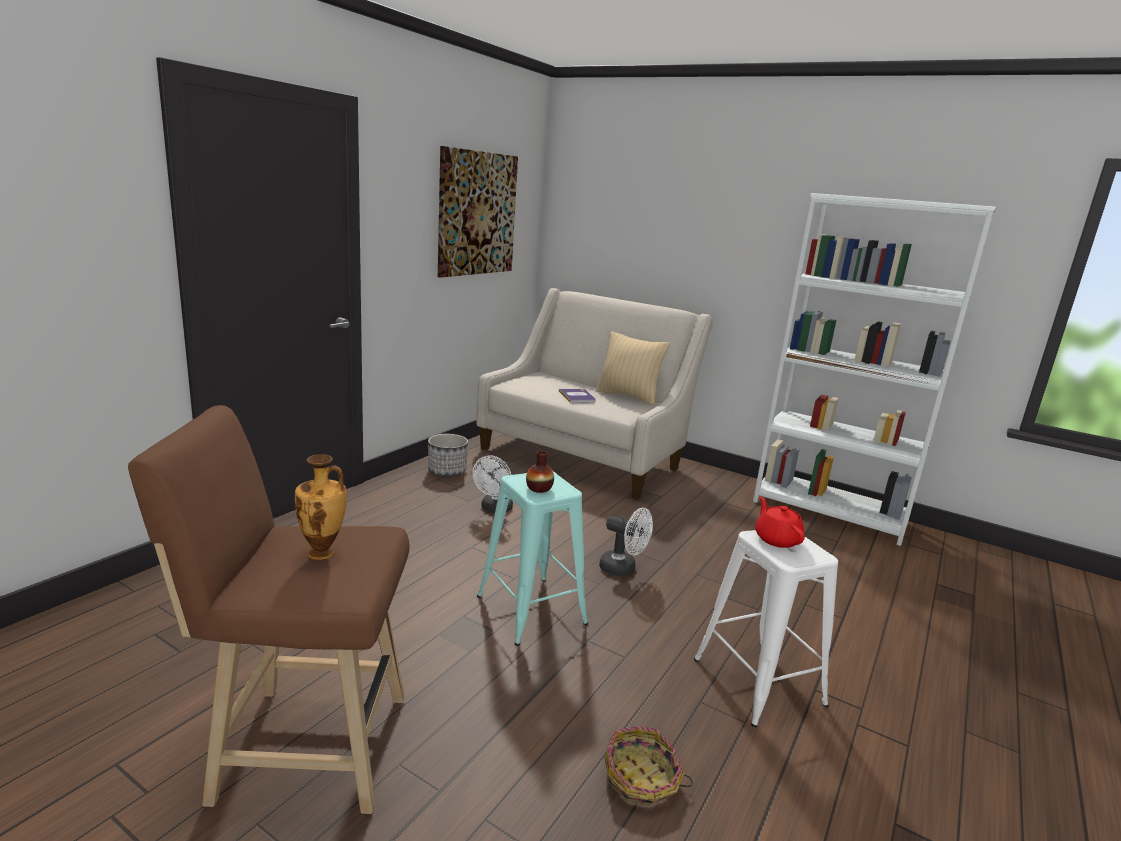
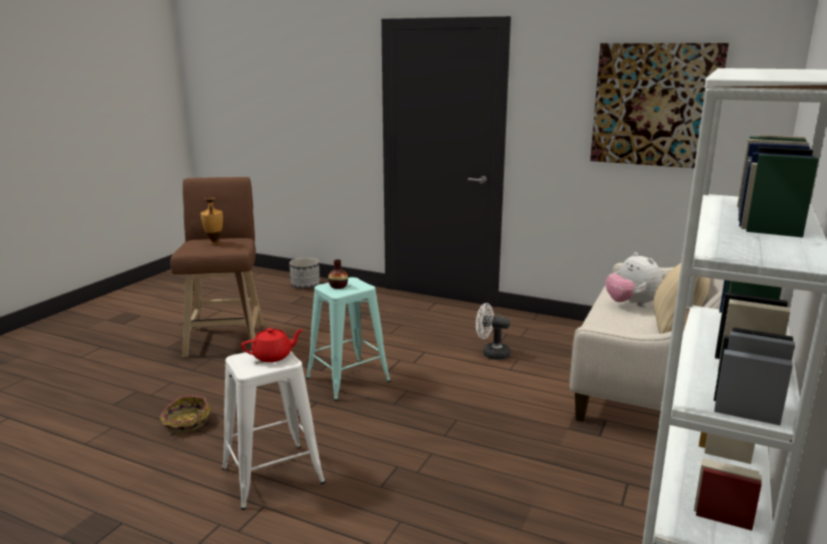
camera: 85 degrees right, 0 degrees up
planter [428,434,468,476] -> planter moved to [289,258,320,288]
book [559,389,596,403] -> plush toy [605,252,663,307]
white fan [599,508,653,576] -> none

